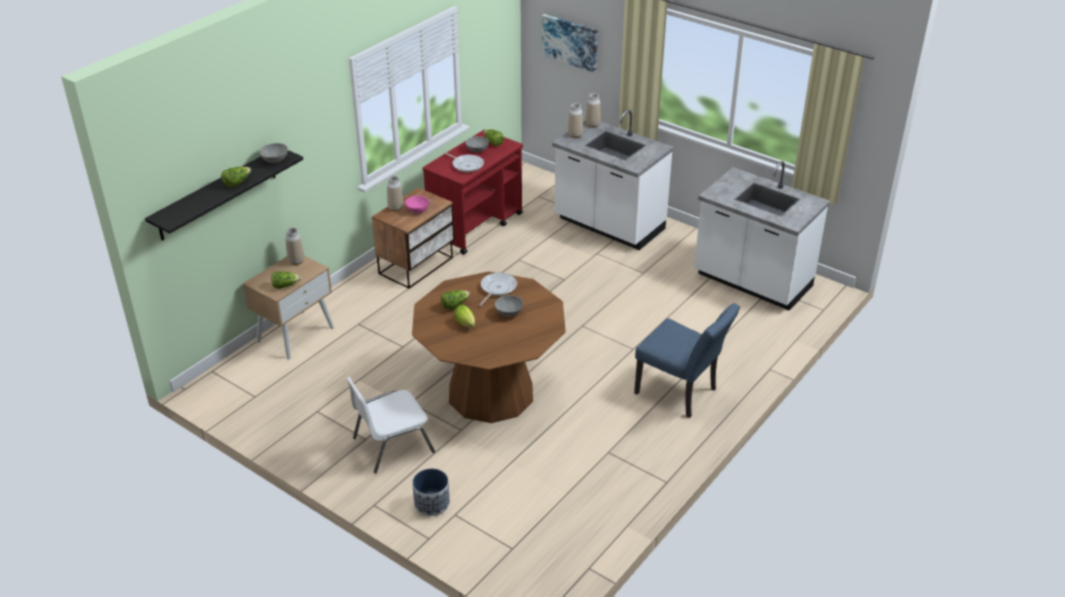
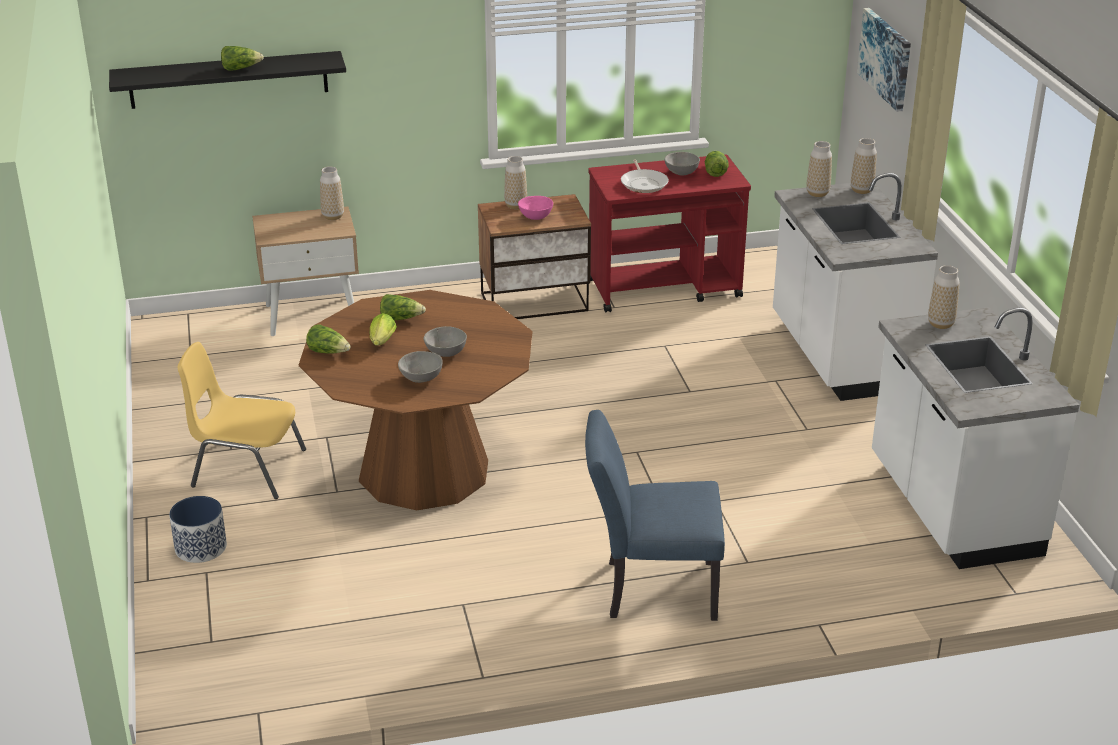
camera: 40 degrees right, 5 degrees down
grey bowl [260,143,288,163] -> grey bowl moved to [398,351,443,383]
lettuce [271,271,301,289] -> lettuce moved to [306,324,351,354]
white chair [346,377,435,473] -> yellow chair [177,342,306,499]
frying pan [479,273,517,306] -> none
blue chair [634,303,740,418] -> blue chair turned 105 degrees clockwise [585,410,725,621]
none -> vase [928,265,960,329]

